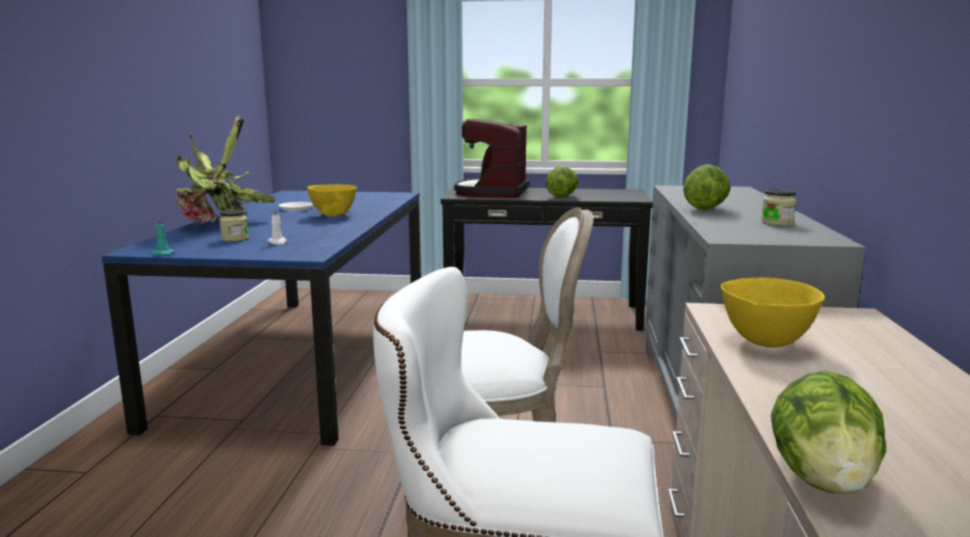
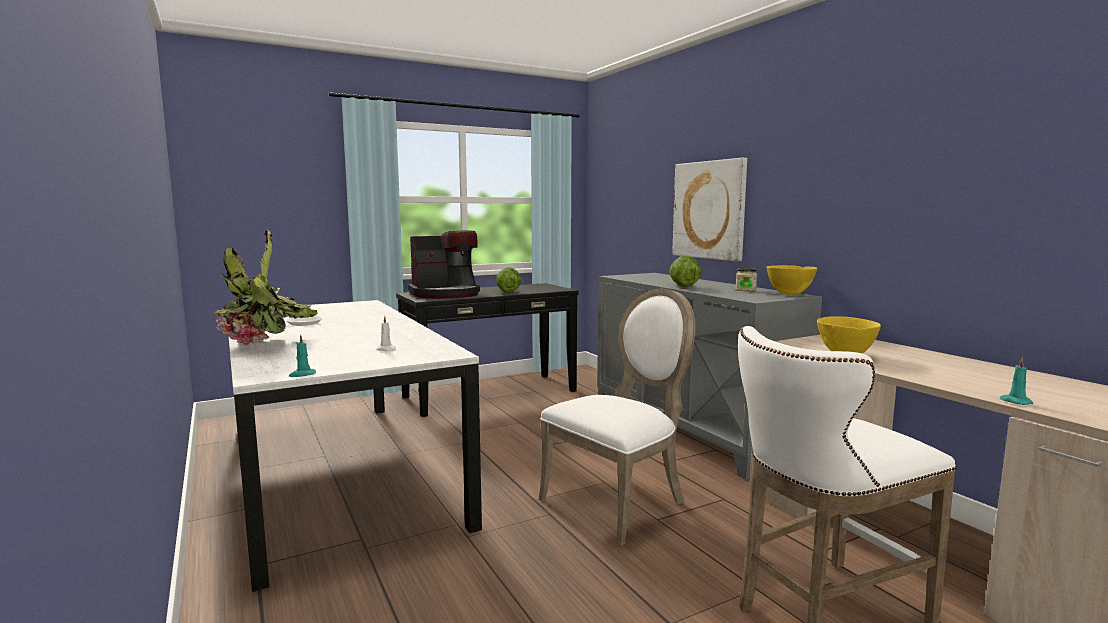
camera: 35 degrees left, 5 degrees down
blue dining table [101,190,421,446] -> white dining table [229,300,482,592]
jar [219,210,249,242] -> none
yellow bowl [307,184,357,217] -> yellow bowl moved to [766,265,817,295]
coffee machine [454,119,530,198] -> coffee machine turned 90 degrees counterclockwise [408,230,480,298]
lettuce [771,371,886,494] -> turquoise candle [1000,358,1033,405]
none -> picture [672,158,747,261]

